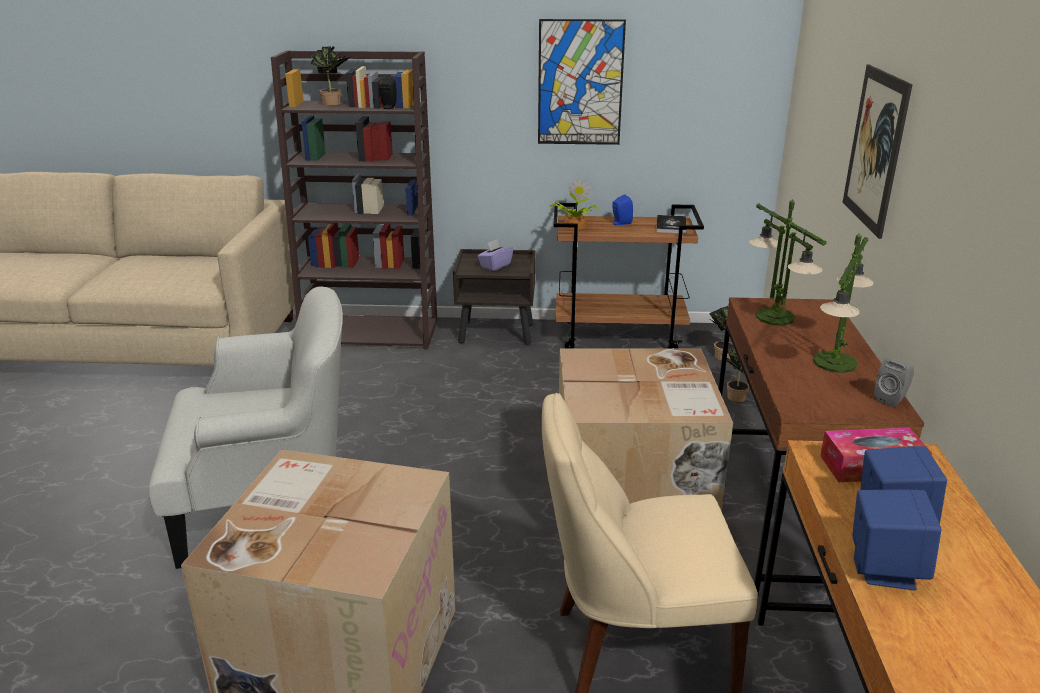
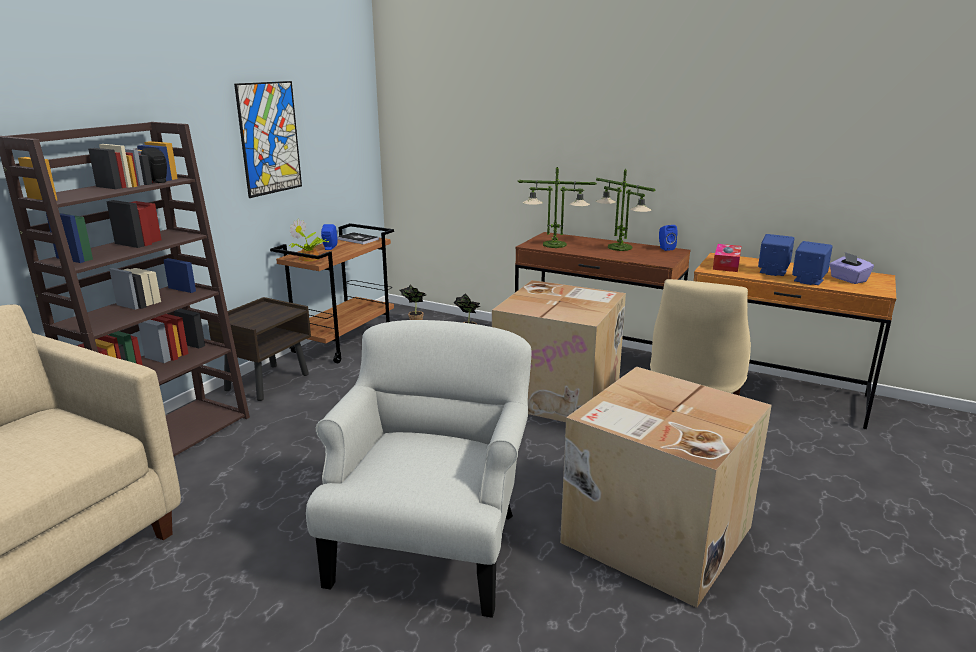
camera: 65 degrees left, 5 degrees down
potted plant [310,47,350,106] -> none
purple tissue box [477,239,513,271] -> purple tissue box moved to [829,252,874,284]
picture [843,65,913,239] -> none
grey speaker [874,358,914,407] -> blue speaker [659,225,678,251]

